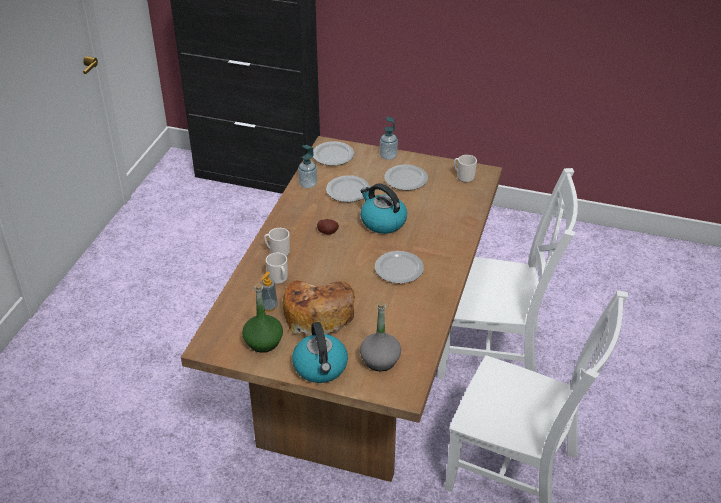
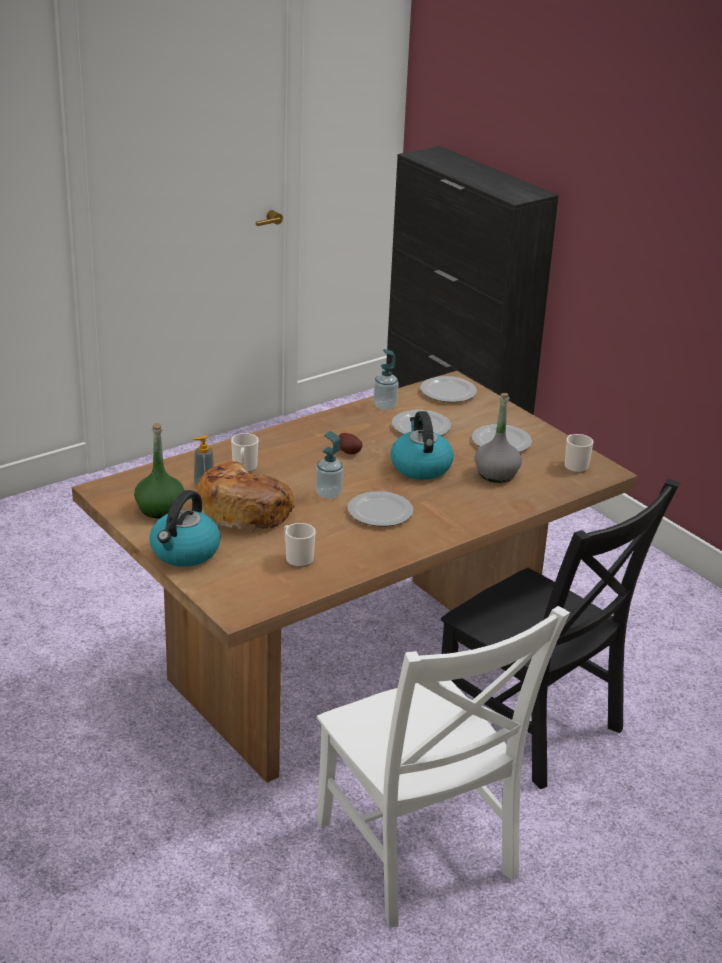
camera: 35 degrees right, 10 degrees down
mug [264,228,289,256] -> mug moved to [284,523,316,567]
grey bottle [360,302,401,371] -> grey bottle moved to [474,393,522,483]
soap dispenser [380,117,398,160] -> soap dispenser moved to [316,431,343,499]
white chair [438,168,578,379] -> black chair [441,479,681,789]

